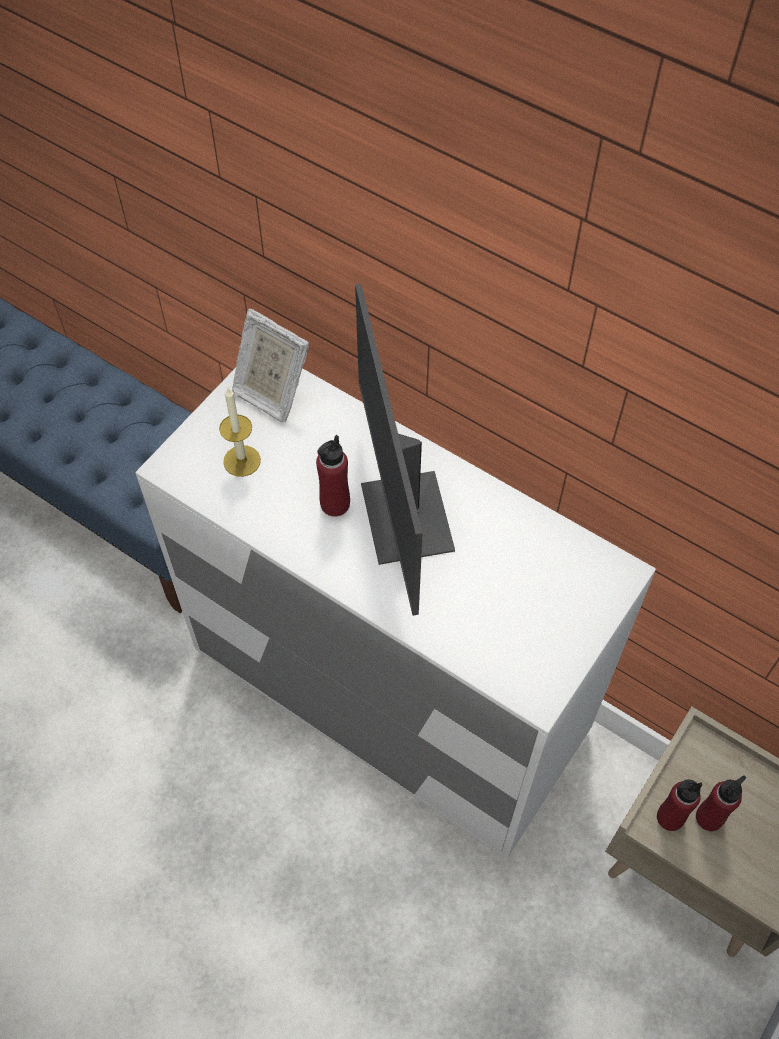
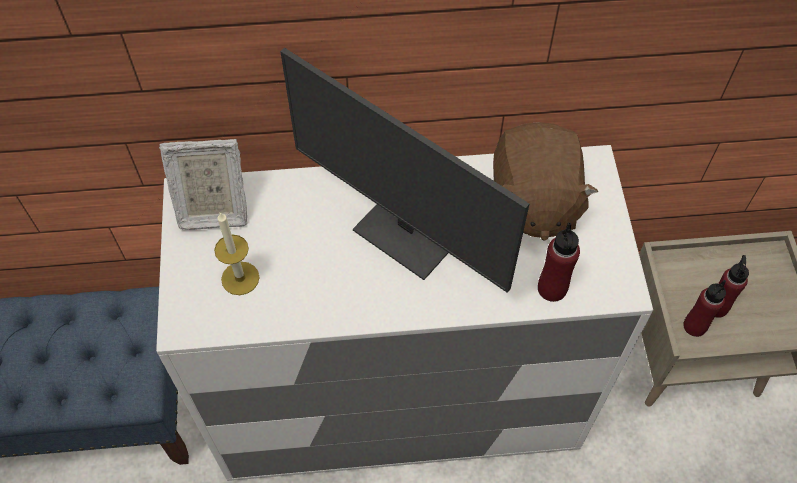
camera: 40 degrees left, 0 degrees up
red bottle [316,435,350,517] -> red bottle moved to [538,223,580,302]
none -> brown plush toy [493,122,598,241]

